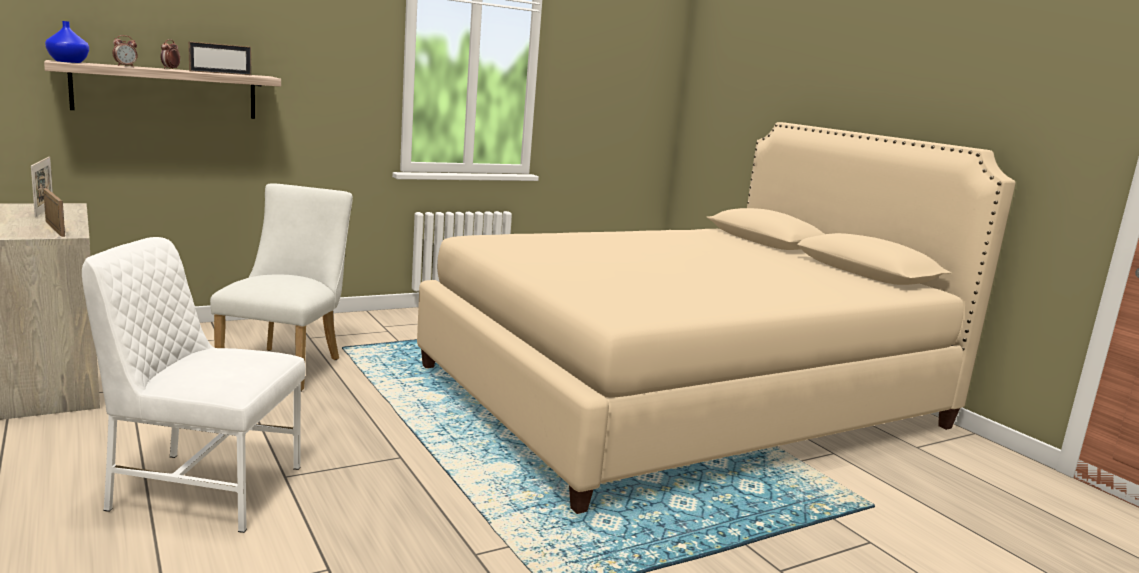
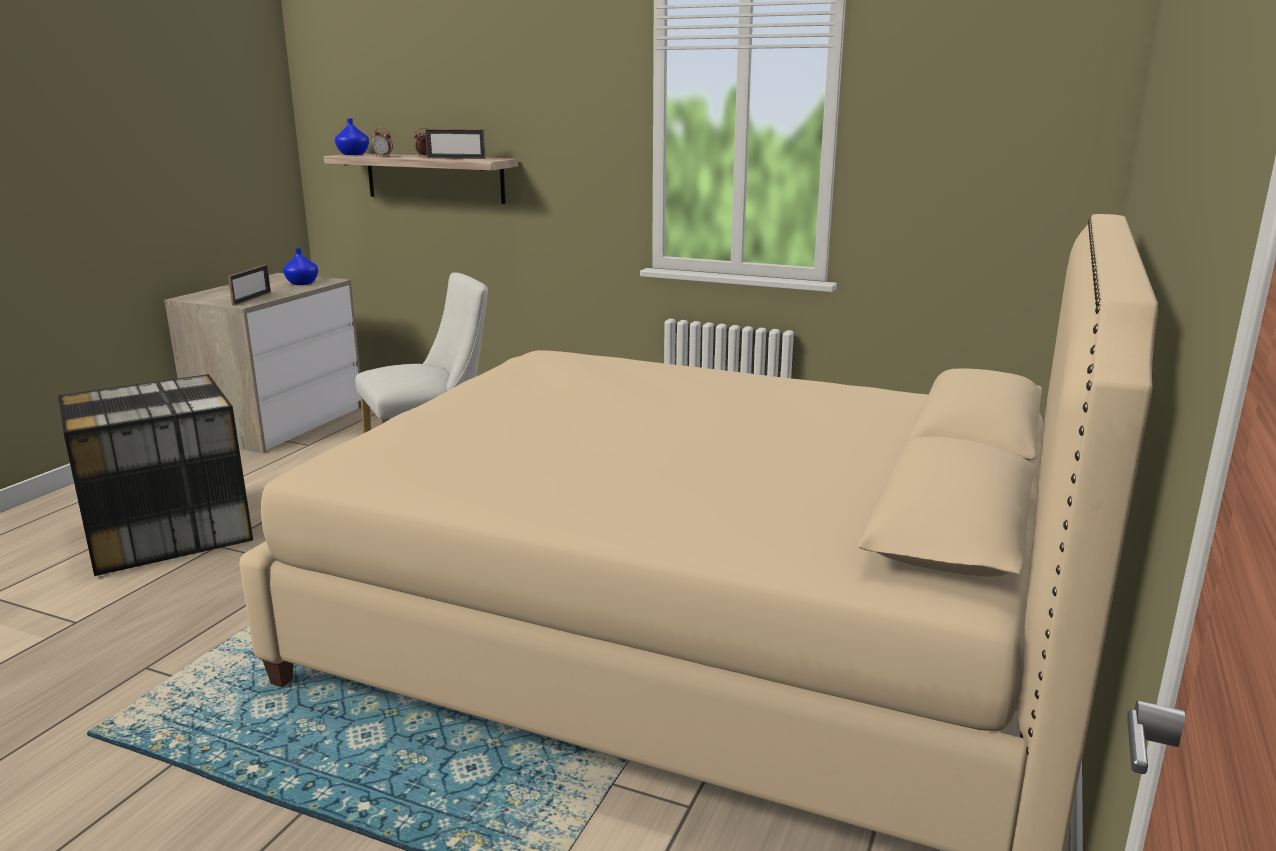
camera: 55 degrees right, 5 degrees up
picture frame [31,157,53,217] -> blue vase [283,248,318,285]
white chair [82,237,306,533] -> storage box [58,374,253,576]

